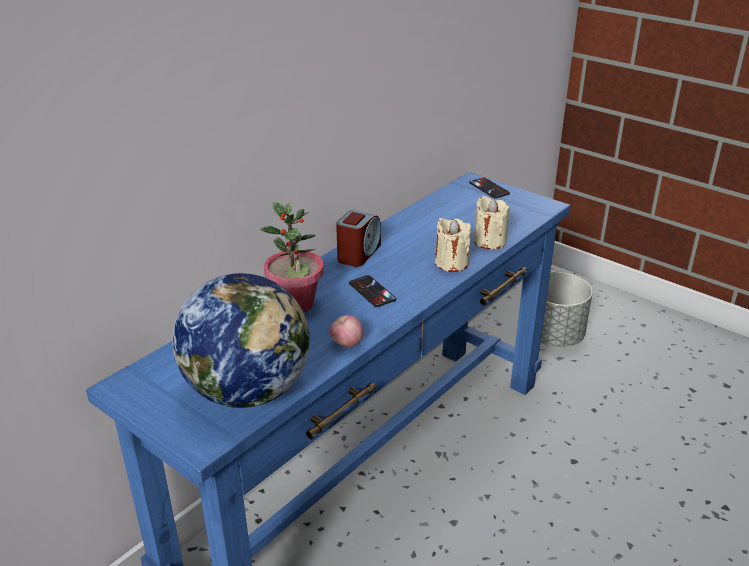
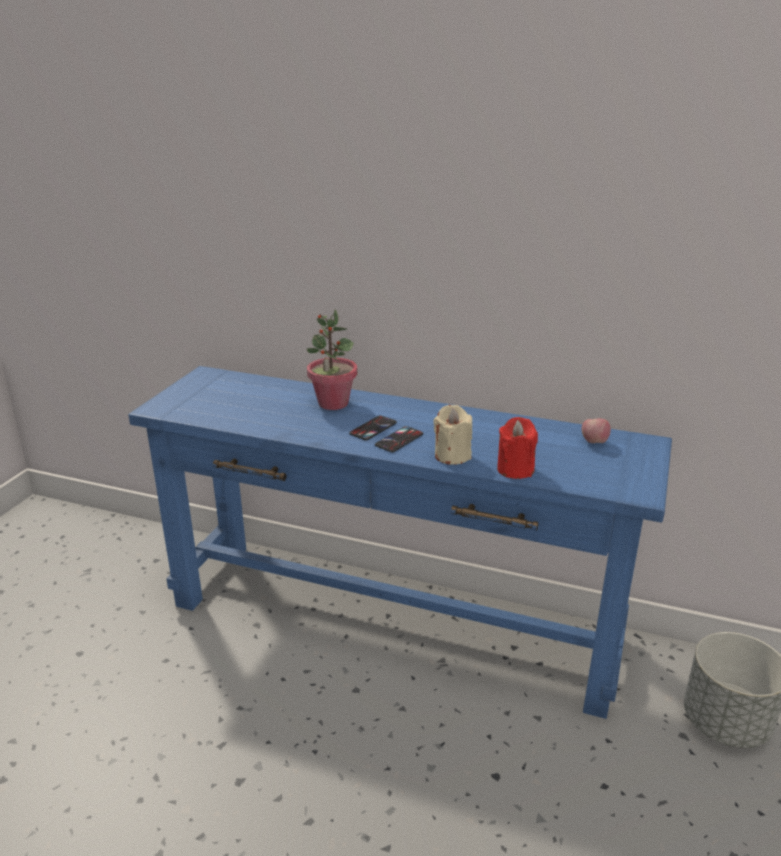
camera: 70 degrees right, 5 degrees down
globe [172,273,310,408] -> none
apple [330,315,363,347] -> apple moved to [581,418,611,443]
alarm clock [336,210,381,267] -> none
phone [469,177,510,198] -> phone moved to [375,426,423,452]
beige candle [474,196,510,250] -> red candle [497,417,538,479]

